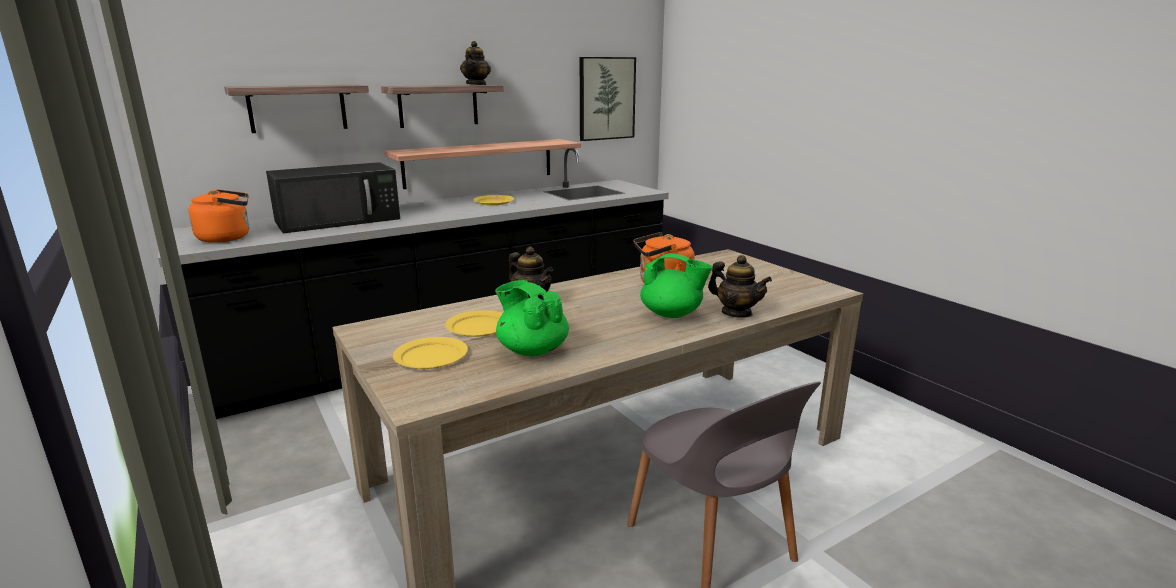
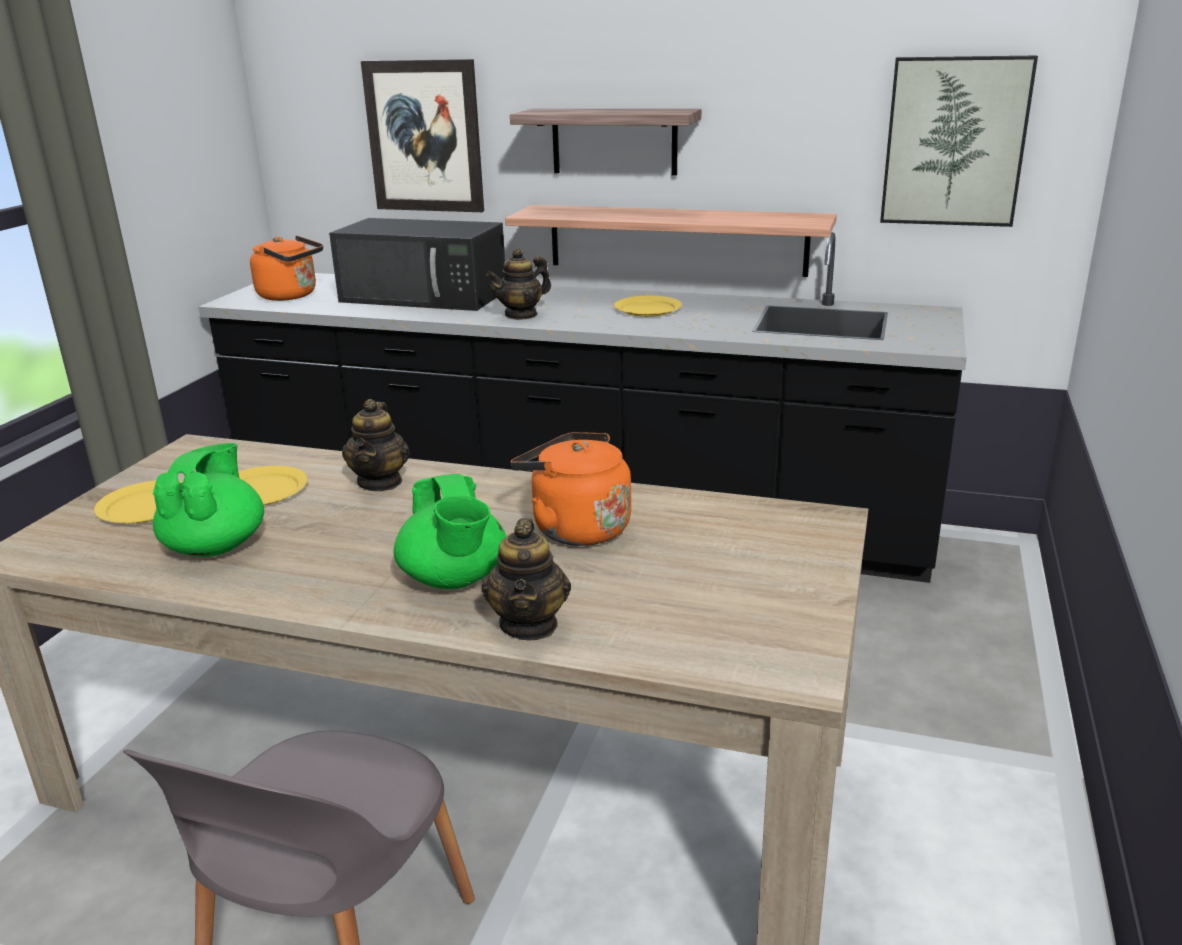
camera: 50 degrees right, 5 degrees up
shelf [224,85,369,133] -> picture [361,59,484,212]
teapot [460,41,491,85] -> teapot moved to [486,248,551,320]

